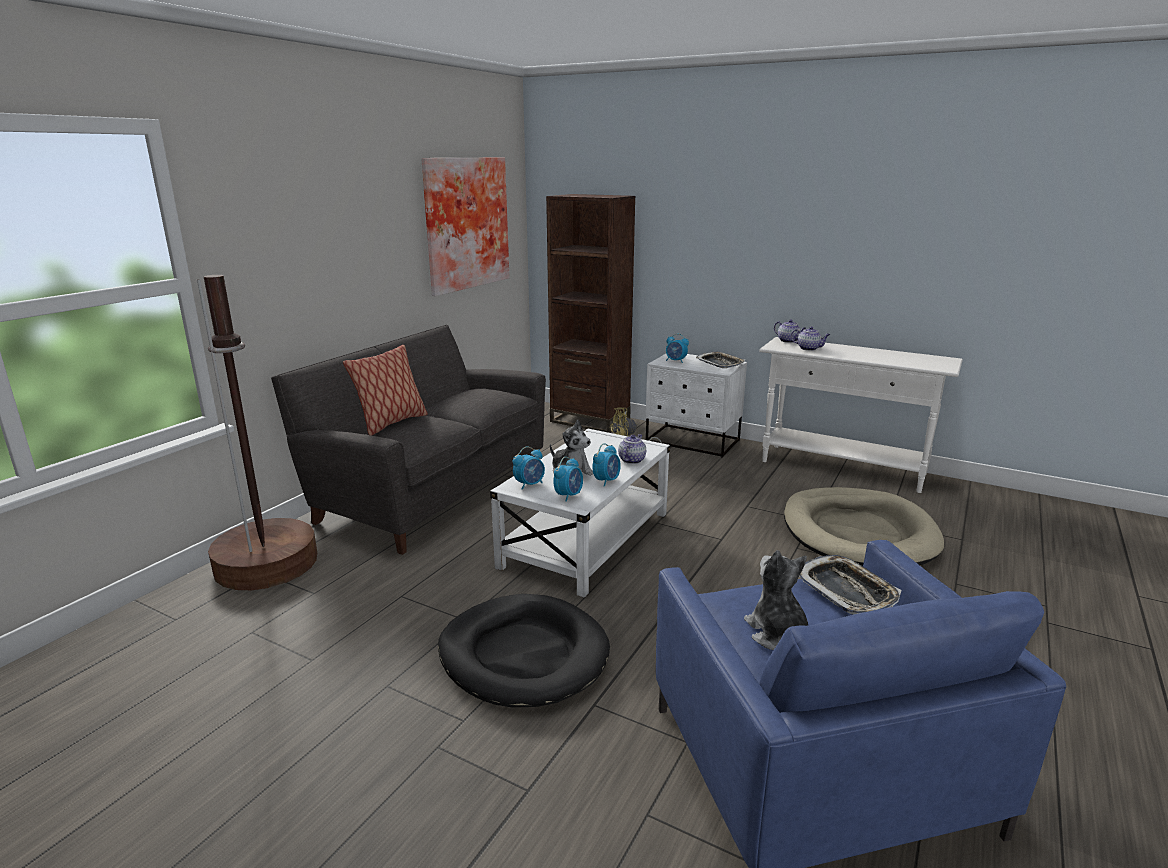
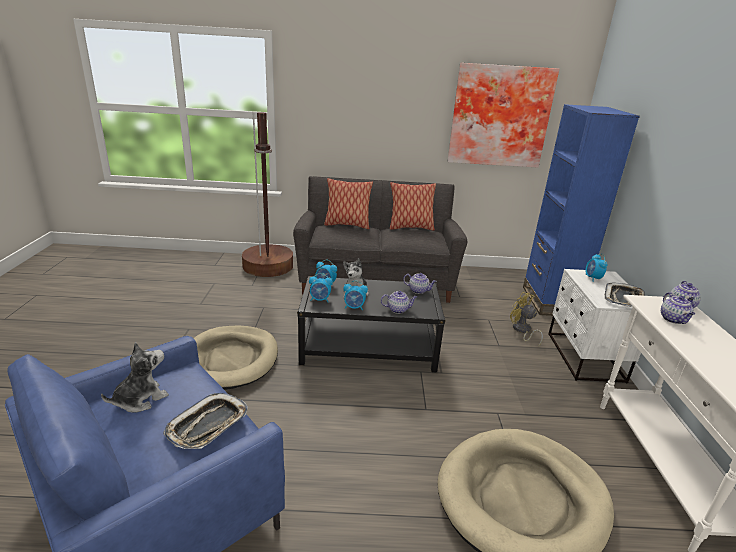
camera: 60 degrees right, 5 degrees up
black dog bed [438,594,610,707] -> beige dog bed [194,325,278,390]
white coffee table [490,429,670,598] -> black coffee table [297,276,446,372]
brown bookcase [546,194,636,433] -> blue bookcase [523,104,640,316]
none -> pillow [390,182,436,231]
none -> teapot [403,273,437,294]

